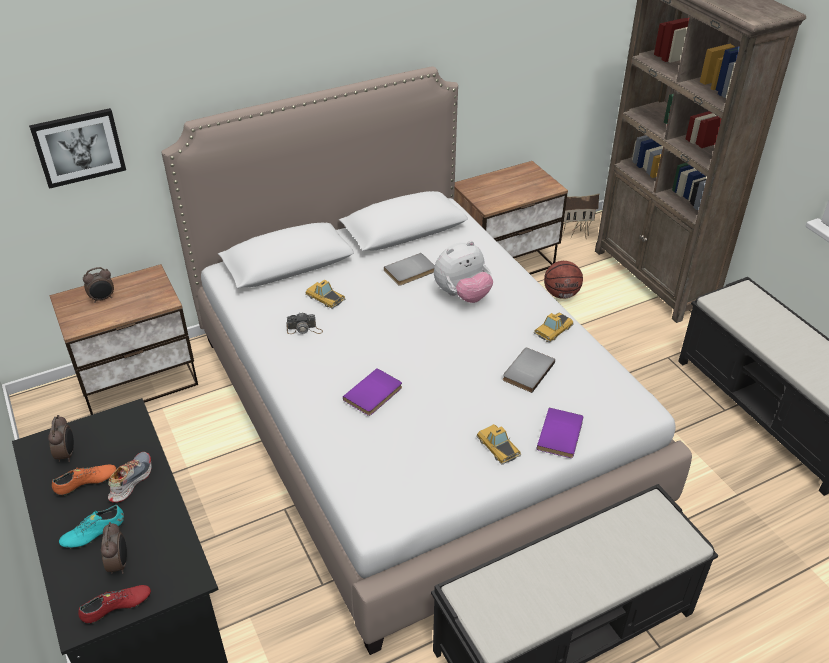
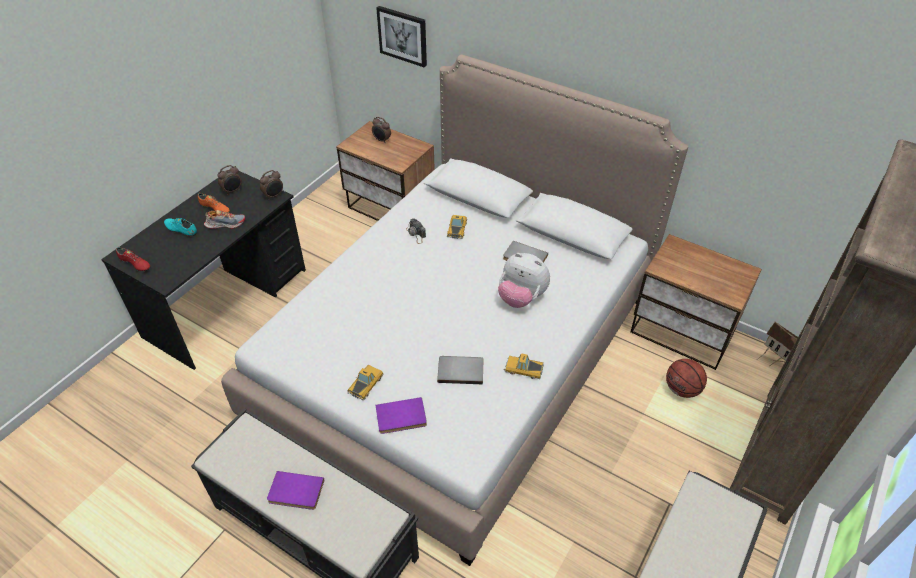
camera: 60 degrees right, 5 degrees up
alarm clock [101,522,127,574] -> alarm clock moved to [260,170,283,200]
purple book [343,368,402,416] -> purple book moved to [267,471,324,510]

